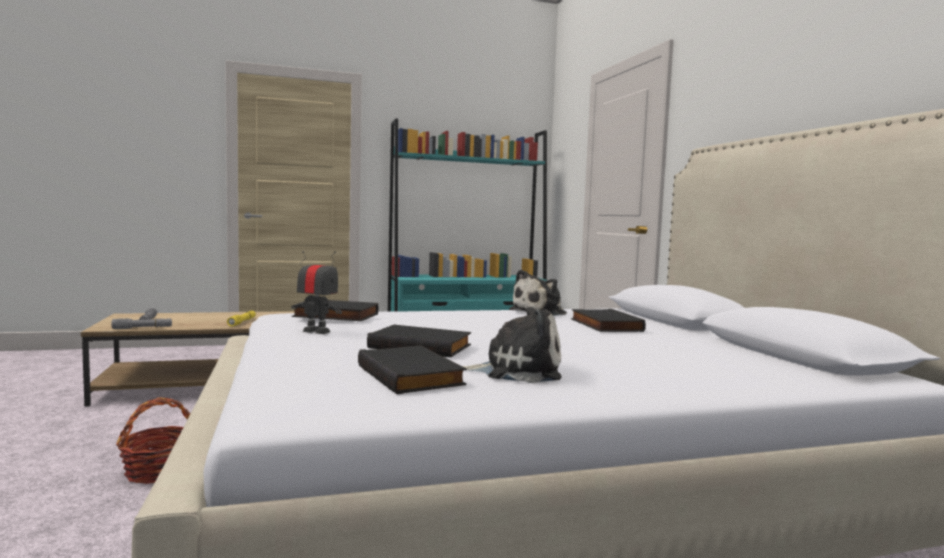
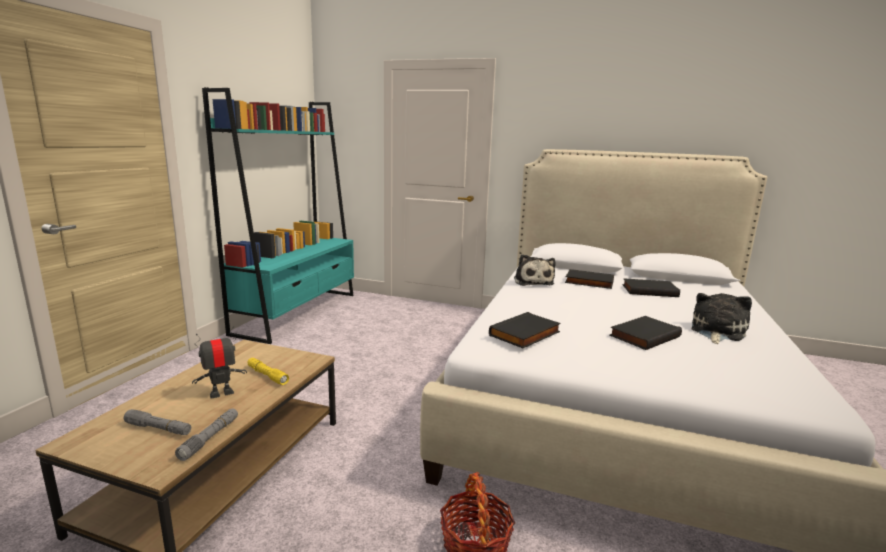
camera: 55 degrees left, 10 degrees up
toy robot [292,251,342,334] -> toy robot moved to [192,326,247,399]
black book [358,345,467,394] -> black book moved to [622,278,680,297]

